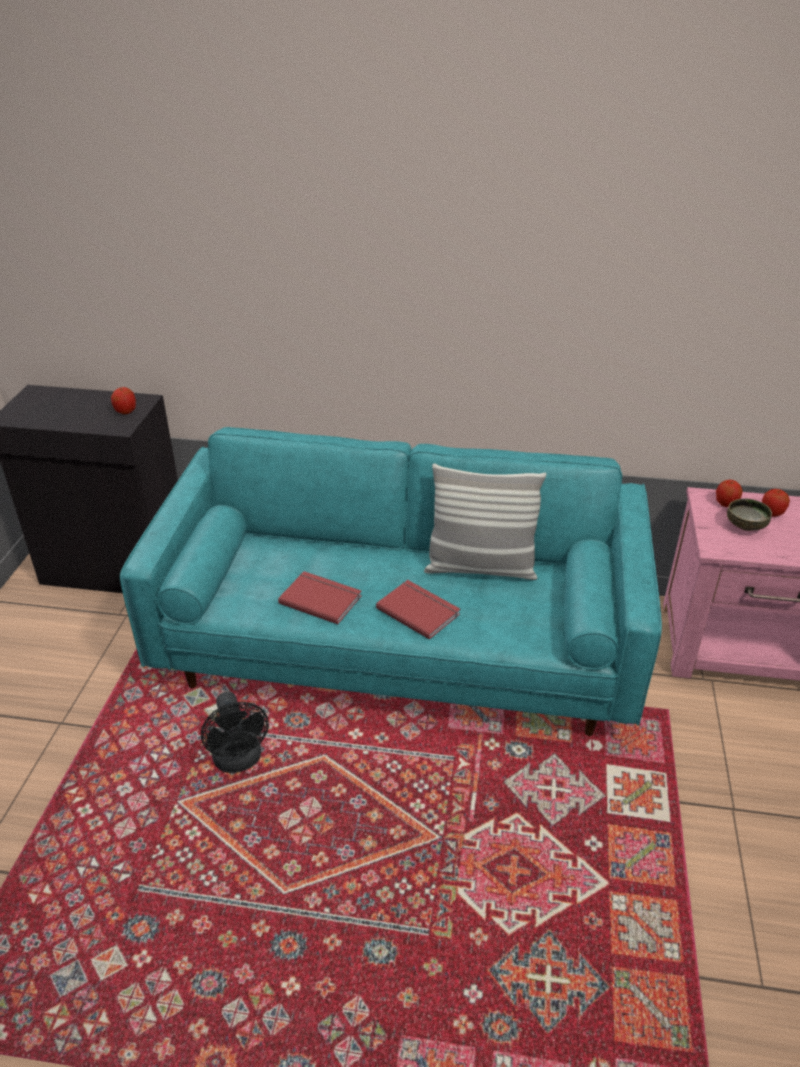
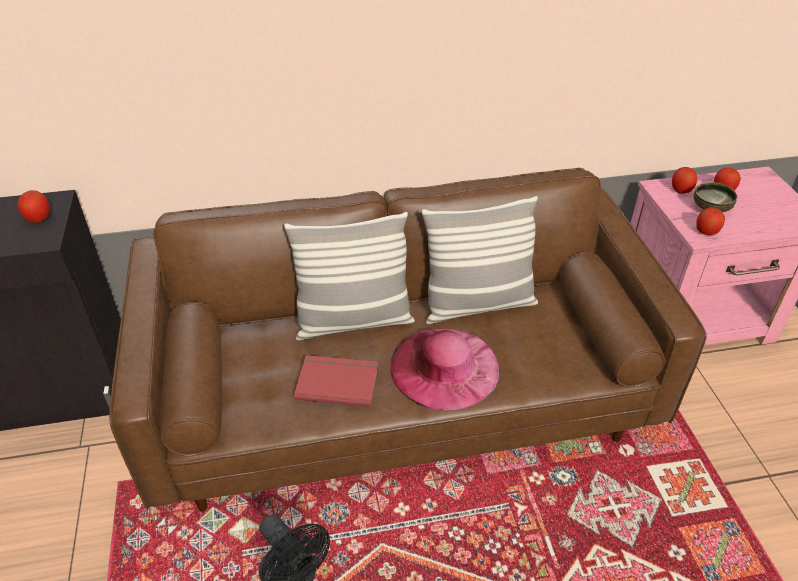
camera: 20 degrees left, 5 degrees up
turquoise sofa [120,427,662,736] -> brown sofa [109,168,707,511]
red book [376,580,460,640] -> pink hat [390,329,499,410]
none -> pillow [284,212,415,340]
none -> apple [696,207,725,235]

